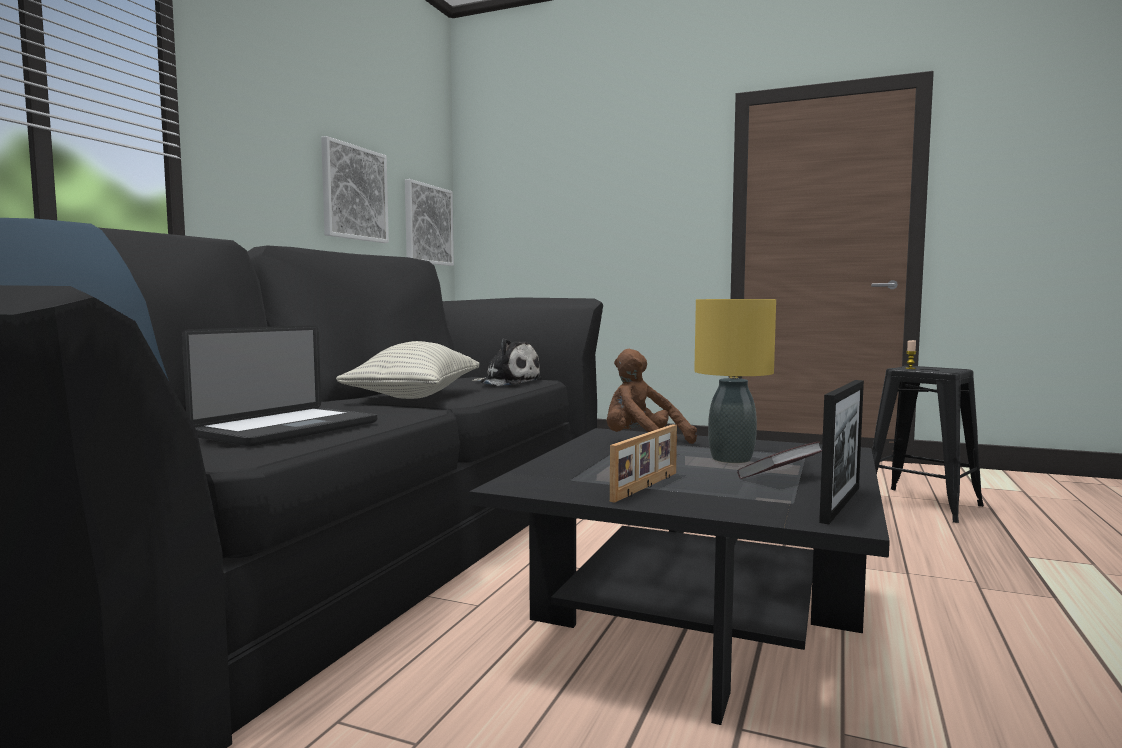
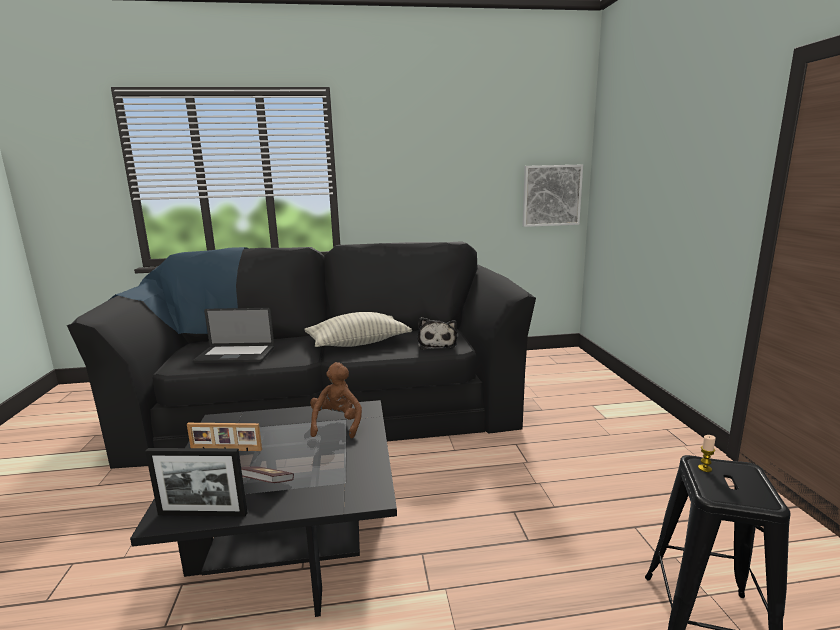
camera: 60 degrees right, 10 degrees up
picture [321,136,389,243] -> none
yellow table lamp [694,299,776,463] -> none

